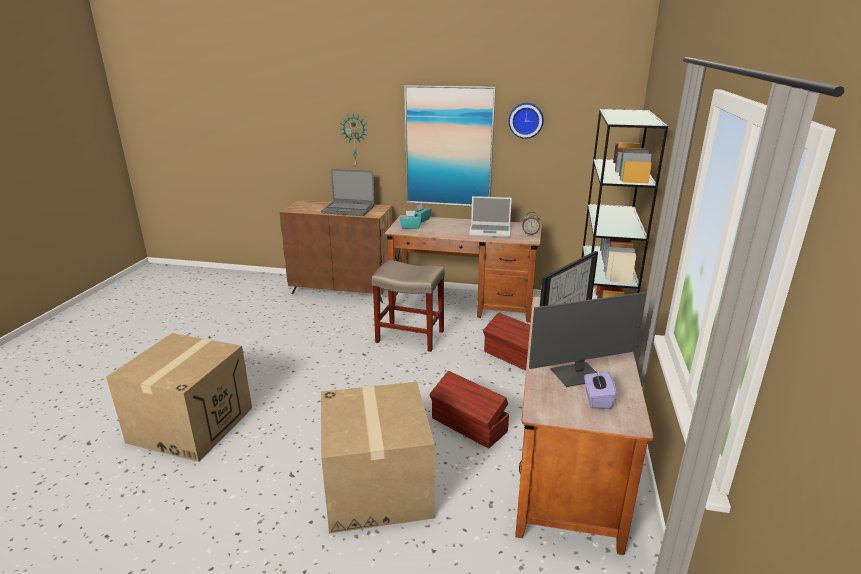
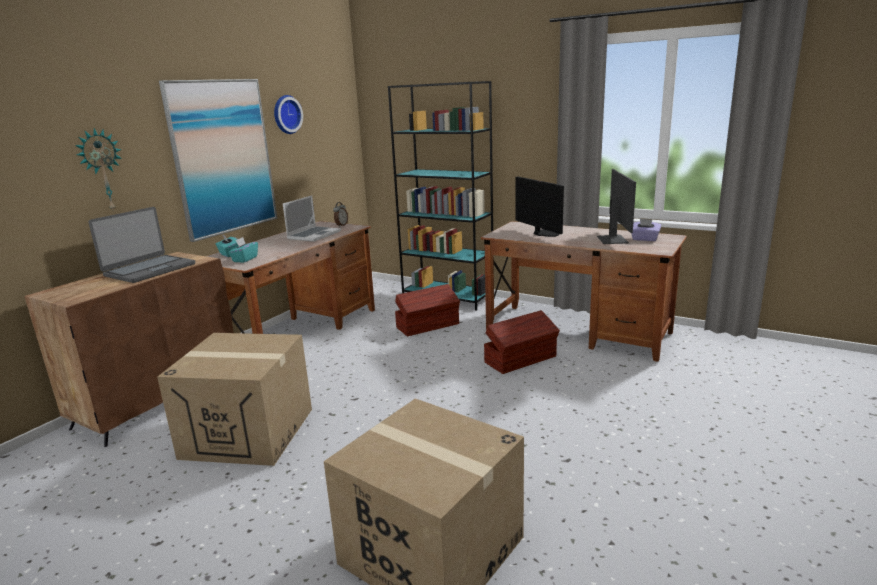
camera: 70 degrees left, 5 degrees down
cardboard box [321,382,435,534] -> cardboard box moved to [157,333,312,466]
beige stool [372,260,445,352] -> none

